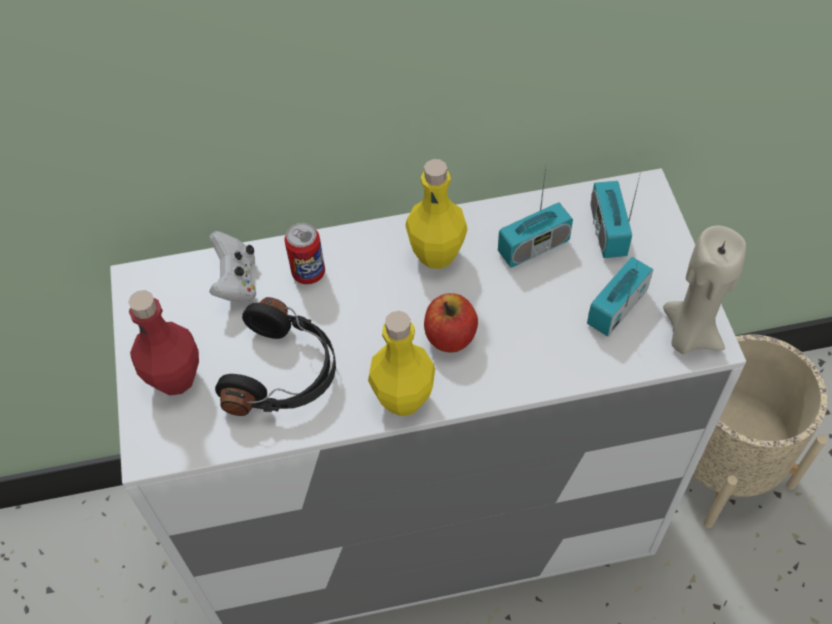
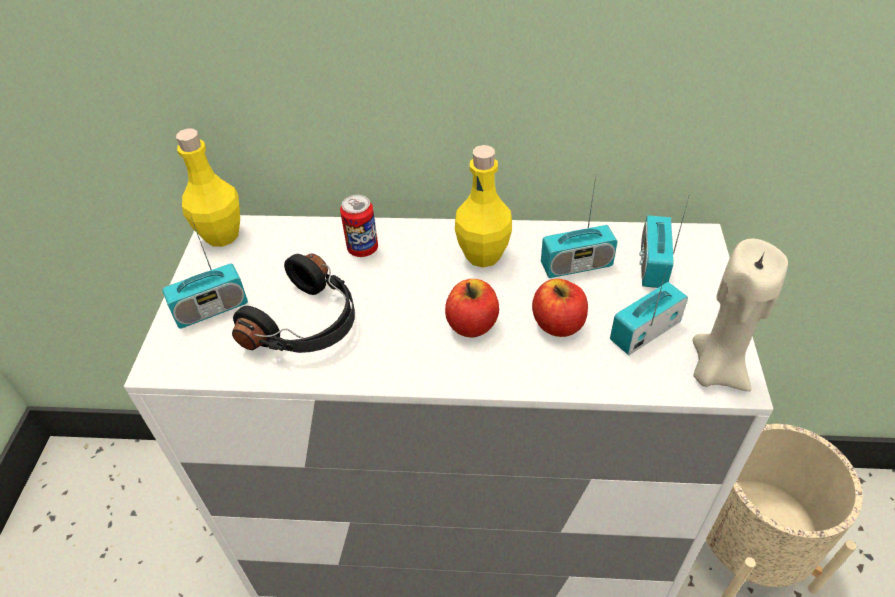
camera: 15 degrees right, 10 degrees down
red bottle [128,290,199,395] -> radio [162,218,248,329]
white game controller [209,231,256,302] -> none
yellow bottle [368,311,435,416] -> yellow bottle moved to [176,129,240,247]
none -> apple [532,279,588,337]

